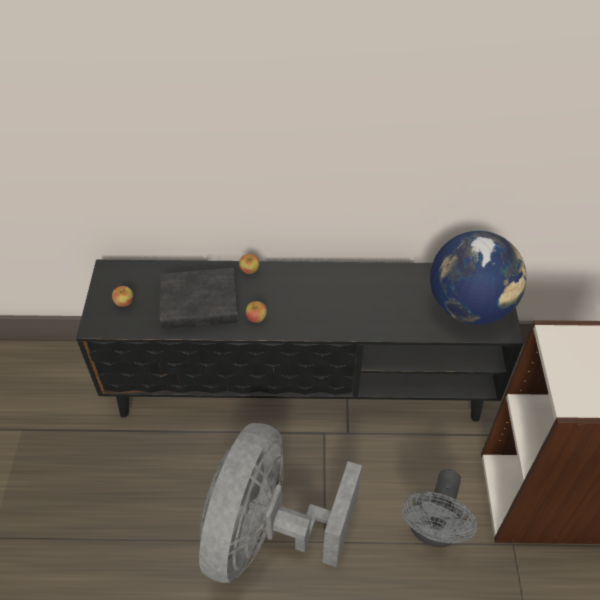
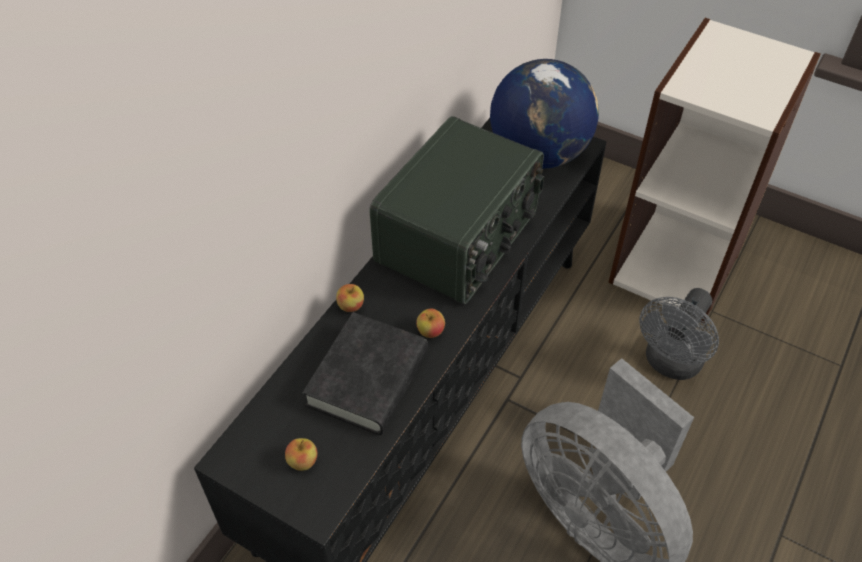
camera: 60 degrees left, 0 degrees up
grey fan [402,469,477,547] -> grey fan turned 75 degrees clockwise [639,288,719,380]
none -> radio [370,116,544,304]

